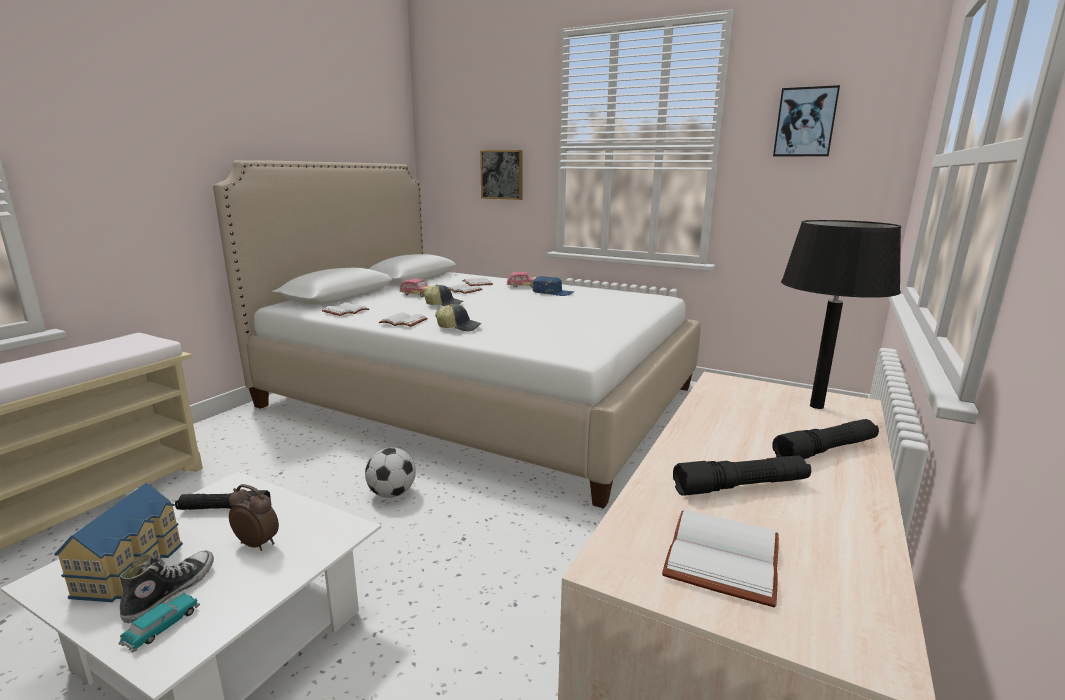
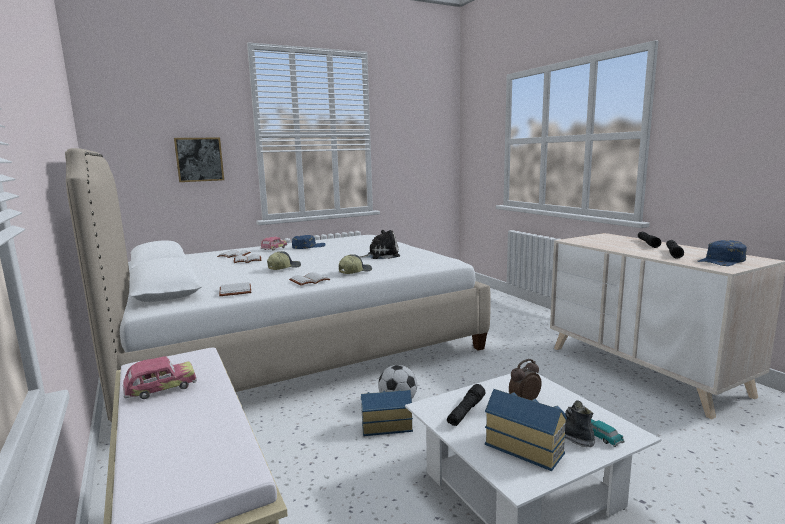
camera: 55 degrees left, 5 degrees down
toy car [400,279,431,297] -> toy car moved to [123,356,197,399]
white book [662,509,779,607] -> blue cap [697,240,747,266]
picture [773,85,840,156] -> none
black table lamp [781,220,901,409] -> none
none -> plush toy [360,230,400,259]
none -> toy house [361,389,413,436]

